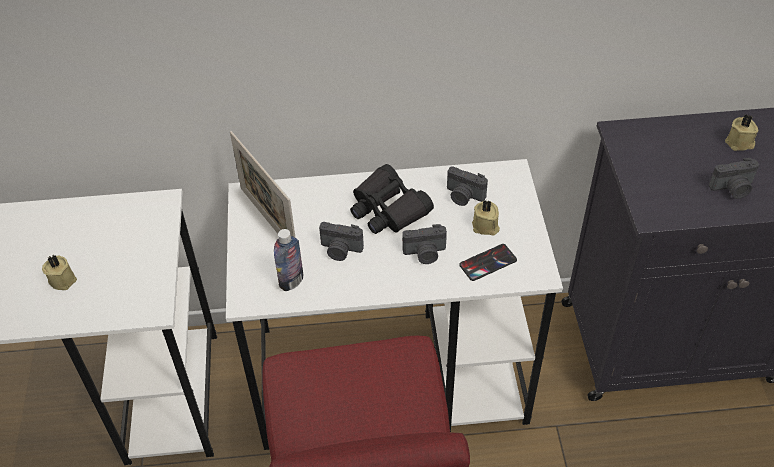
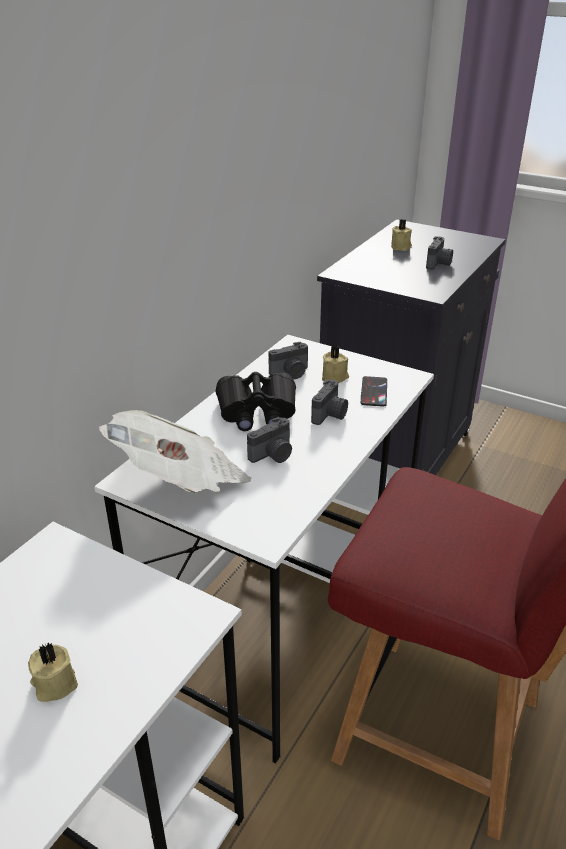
camera: 55 degrees left, 15 degrees down
picture frame [230,131,296,238] -> newspaper [99,410,251,493]
bottle [274,229,303,291] -> none

